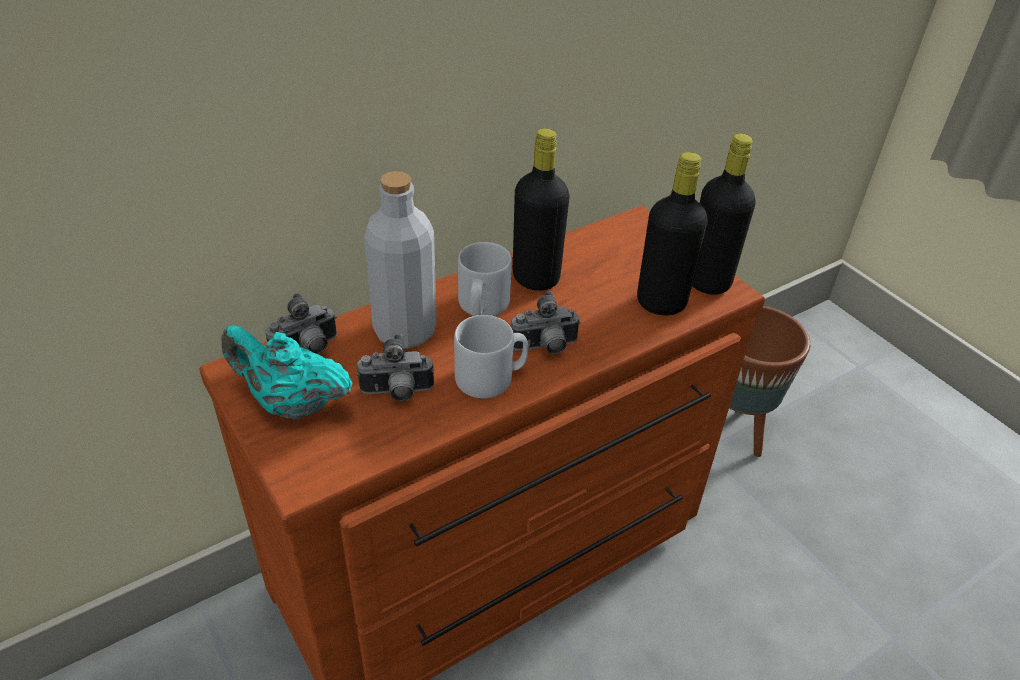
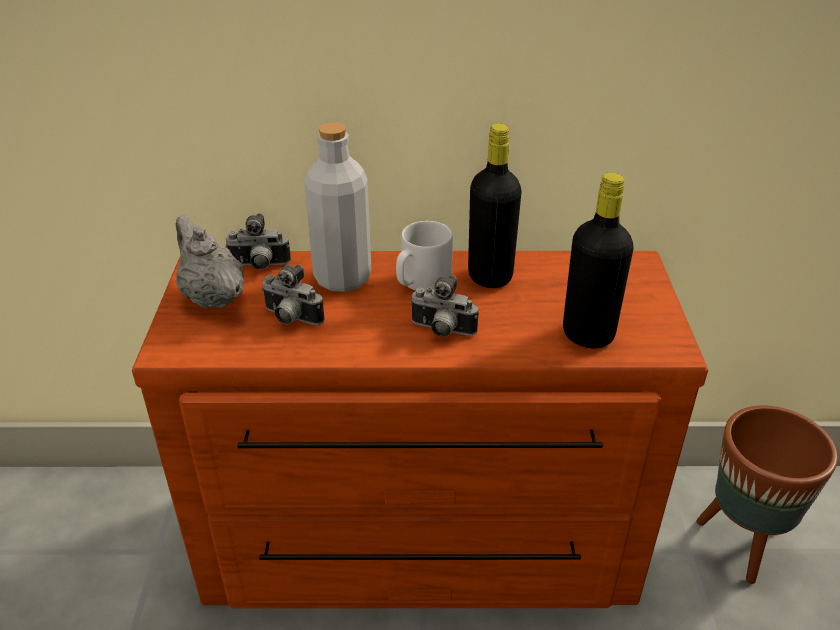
camera: 35 degrees right, 5 degrees down
turquoise teapot [221,325,353,420] -> grey teapot [176,215,244,309]
grey mug [454,315,528,398] -> none
black bottle [692,133,756,295] -> none

